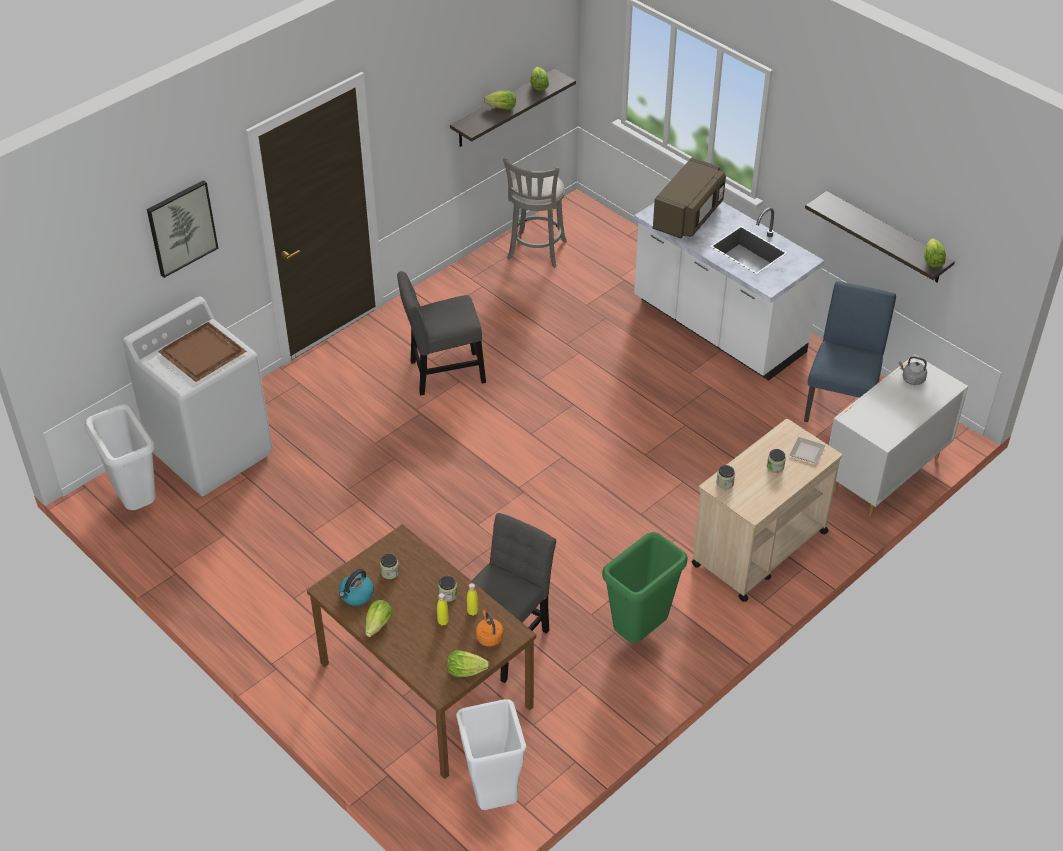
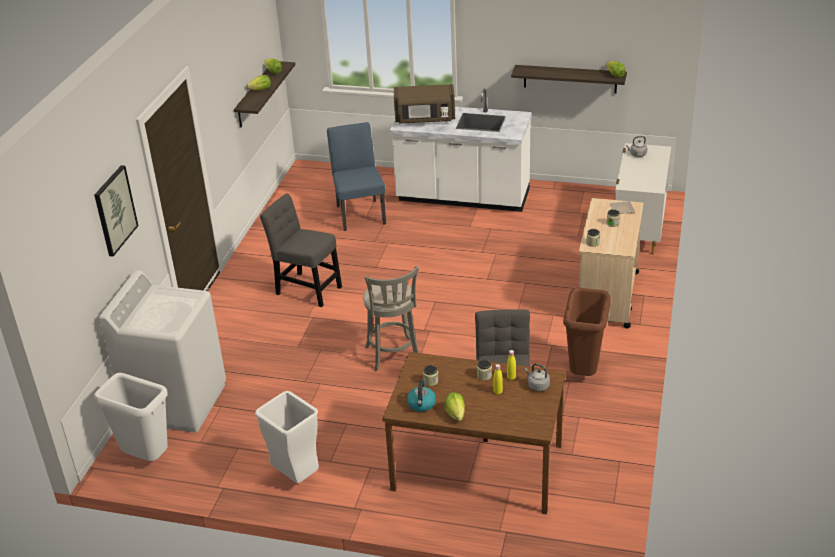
camera: 30 degrees left, 10 degrees down
brown tray [158,322,247,382] -> none
grey chair [397,271,486,396] -> grey chair turned 75 degrees clockwise [260,193,342,307]
lettuce [447,650,489,677] -> none
white trash can [456,699,526,810] -> white trash can moved to [255,391,319,483]
orange kettle [476,610,503,647] -> grey kettle [525,364,550,391]
grey stool [503,158,567,268] -> grey stool moved to [363,266,419,372]
green trash can [602,532,688,643] -> brown trash can [563,288,611,376]
brown microwave [653,157,726,239] -> brown microwave turned 90 degrees clockwise [394,84,455,124]
blue chair [804,281,896,422] -> blue chair moved to [327,122,386,231]

